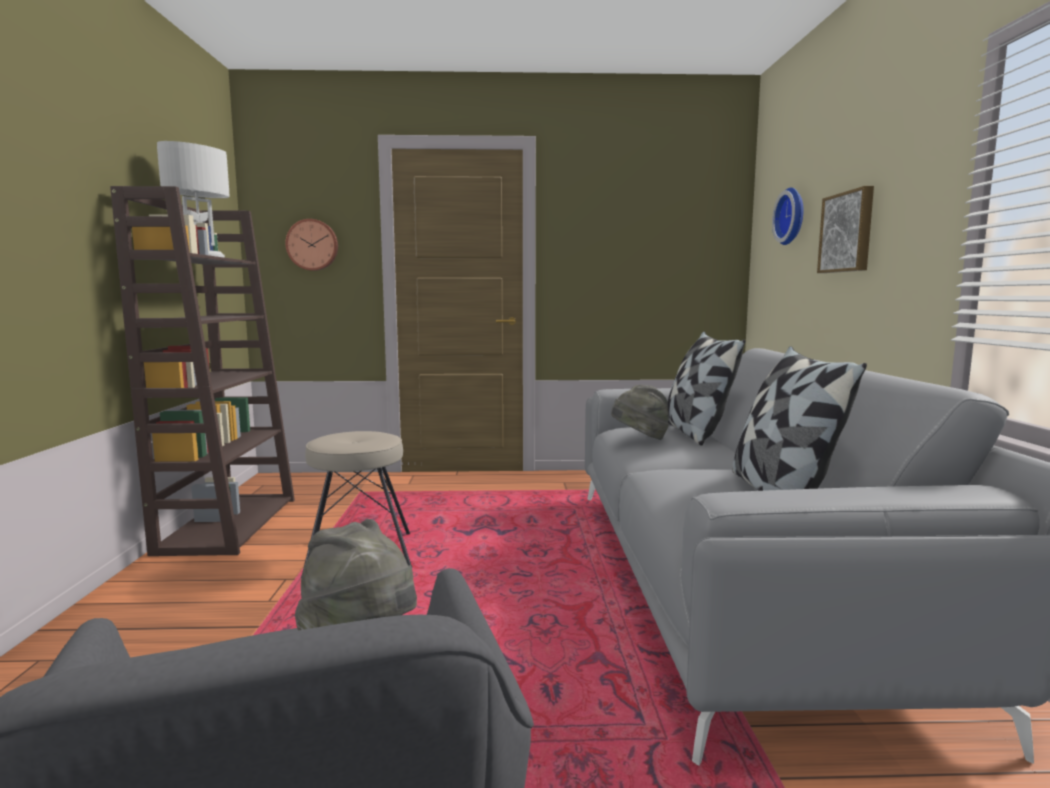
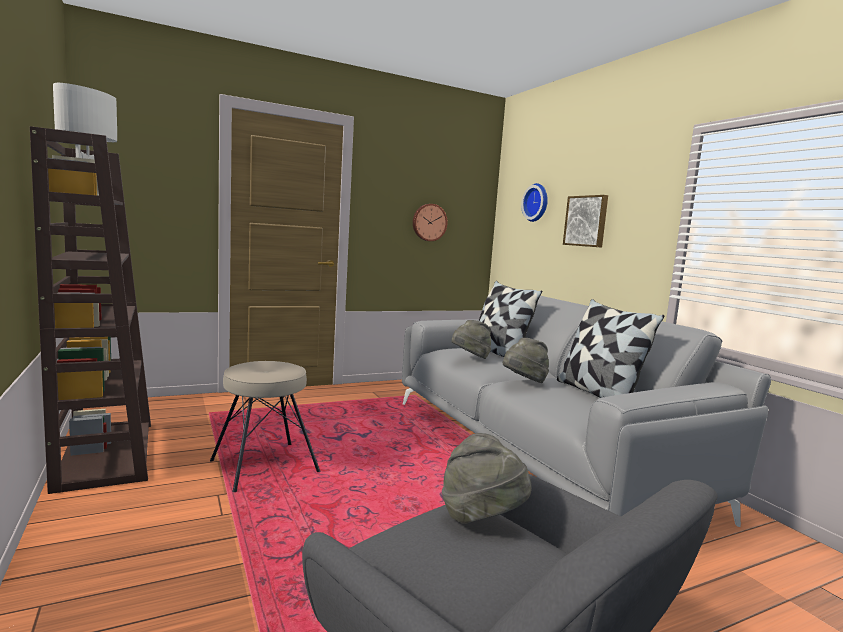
camera: 25 degrees left, 0 degrees up
wall clock [285,219,338,271] -> wall clock moved to [413,204,448,241]
none -> grey hat [503,338,549,383]

